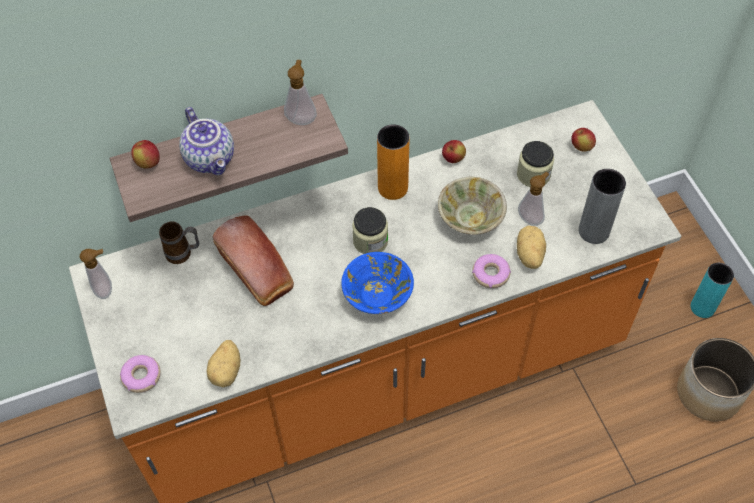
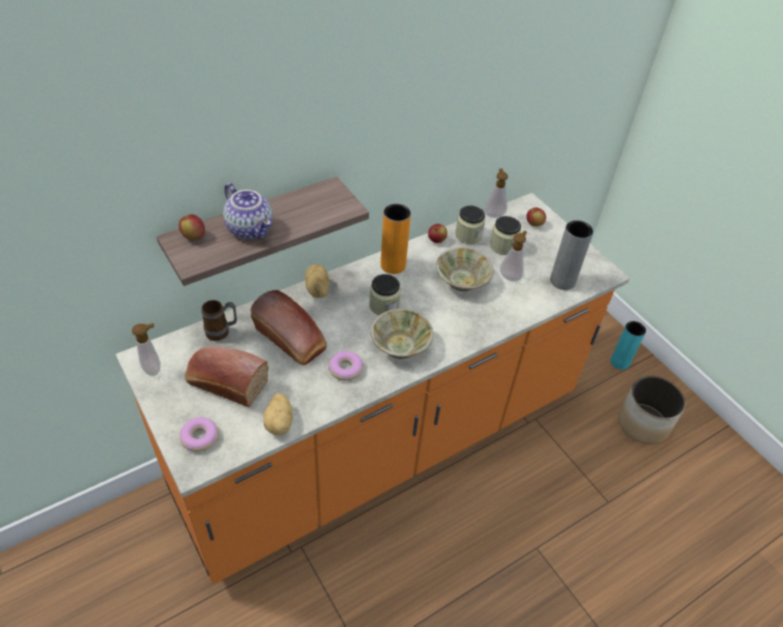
camera: 15 degrees left, 10 degrees down
soap dispenser [284,60,317,125] -> soap dispenser moved to [484,169,508,218]
blue bowl [341,252,414,314] -> beige bowl [370,309,433,359]
donut [472,254,511,288] -> donut moved to [328,351,364,381]
potato [517,226,546,269] -> potato moved to [305,265,330,298]
none -> bread [185,346,269,407]
none -> jar [455,205,485,244]

